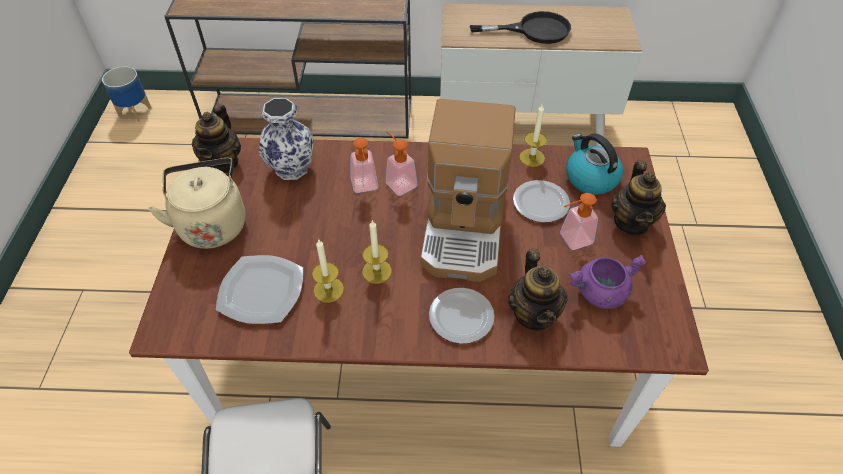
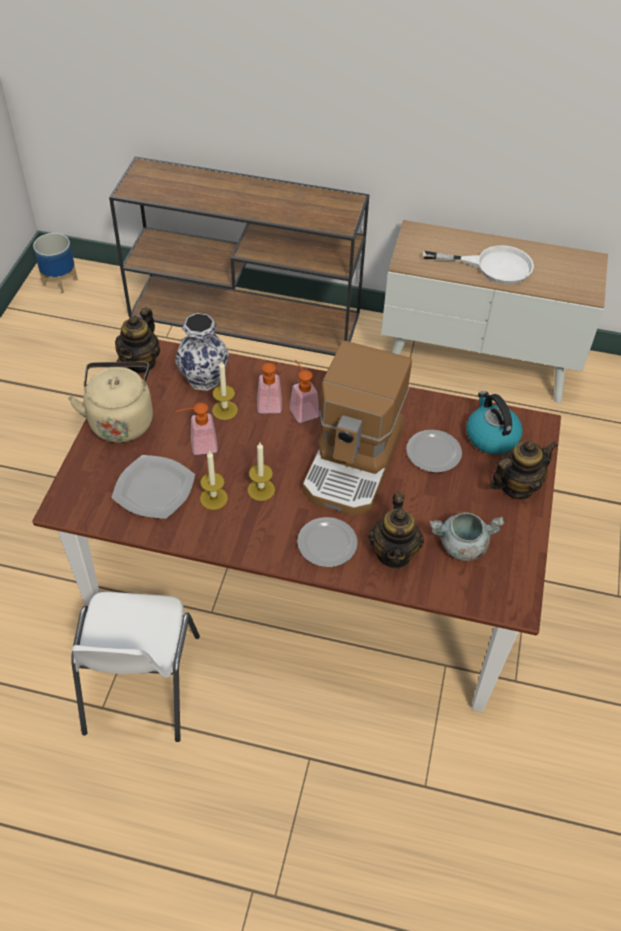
camera: 10 degrees right, 0 degrees up
black frying pan [470,11,571,44] -> white frying pan [423,245,534,284]
candle [519,105,547,167] -> candle moved to [212,361,238,420]
soap dispenser [560,193,598,250] -> soap dispenser moved to [176,403,218,455]
purple cooking pot [569,255,646,309] -> grey cooking pot [429,512,504,561]
teapot [611,161,666,236] -> teapot turned 135 degrees counterclockwise [490,441,558,499]

